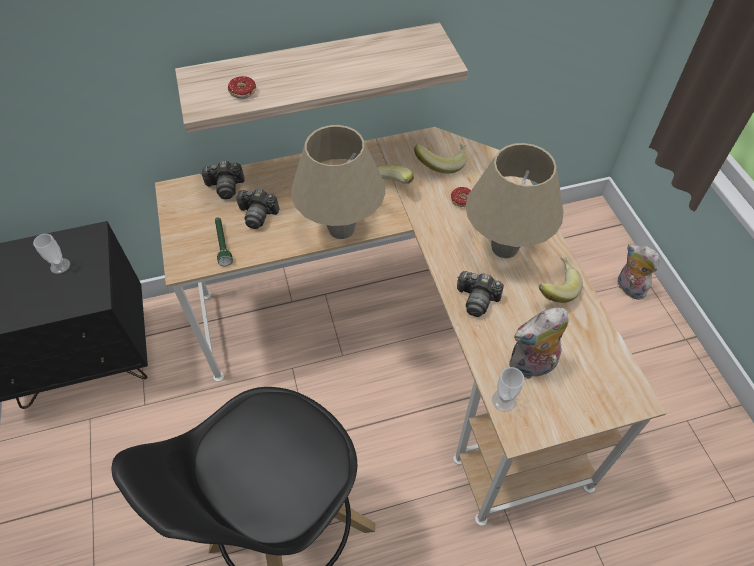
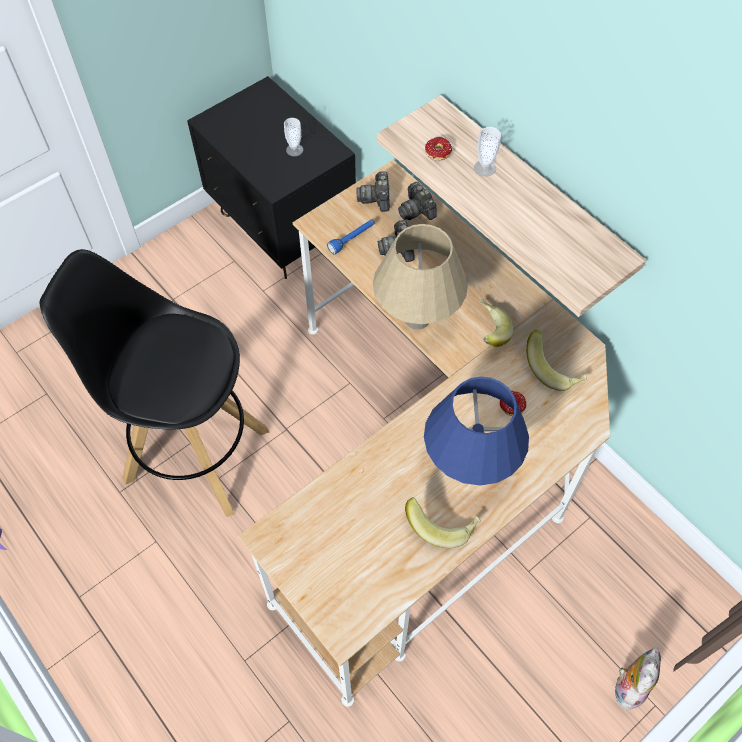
camera: 65 degrees right, 5 degrees up
green flashlight [215,218,233,266] -> blue flashlight [327,220,375,254]
camera [457,271,504,317] -> camera moved to [356,171,390,212]
beige table lamp [465,143,564,258] -> blue table lamp [424,377,529,486]
cup [492,367,524,412] -> cup moved to [474,127,501,177]
plush toy [509,308,569,379] -> none

